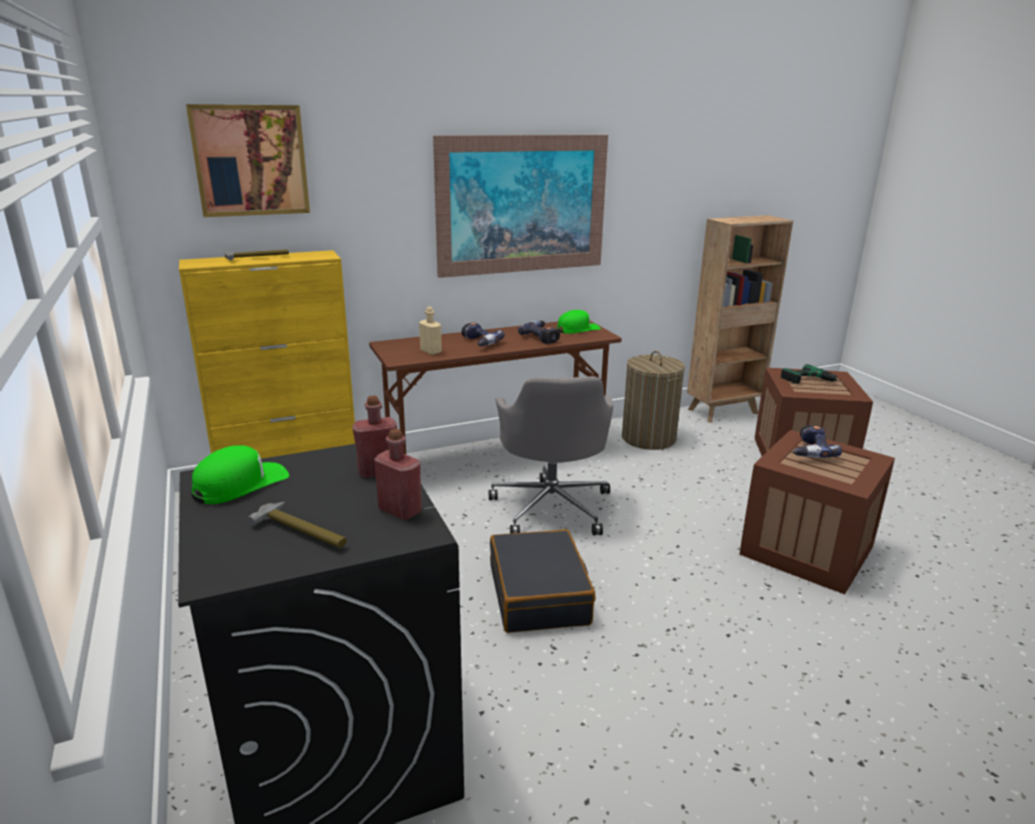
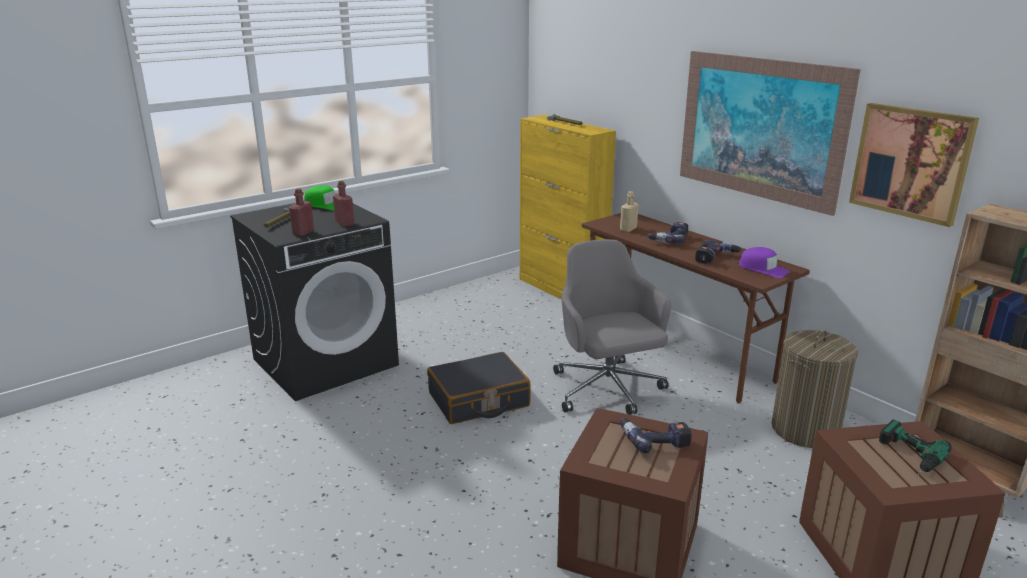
camera: 75 degrees right, 0 degrees up
picture [186,104,310,217] -> picture moved to [849,103,979,227]
grey office chair [489,376,613,535] -> grey office chair turned 90 degrees clockwise [553,239,672,415]
green cap [557,310,601,334] -> purple cap [739,247,790,278]

